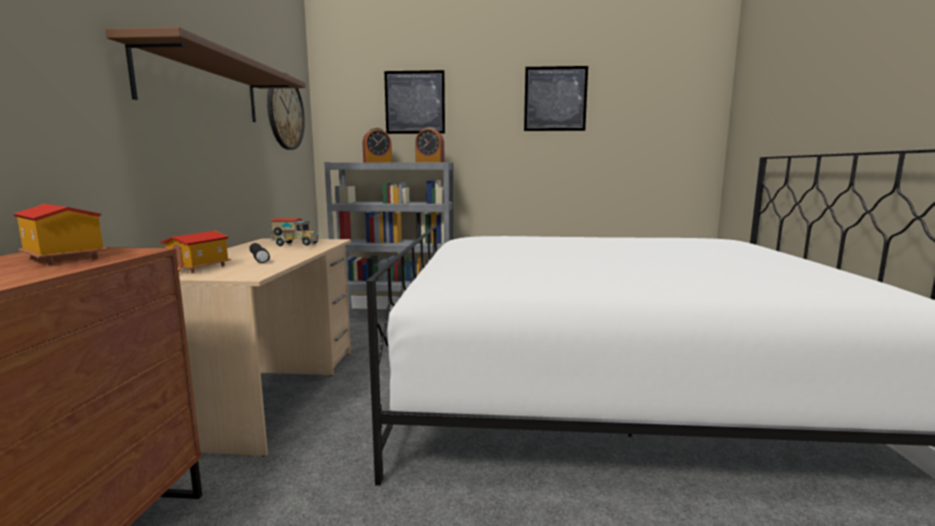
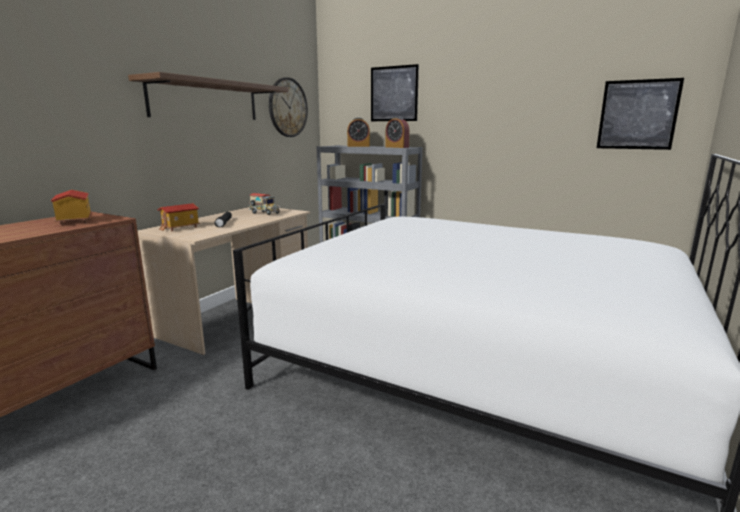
camera: 25 degrees right, 5 degrees up
picture [524,66,588,131] -> picture moved to [597,78,684,150]

